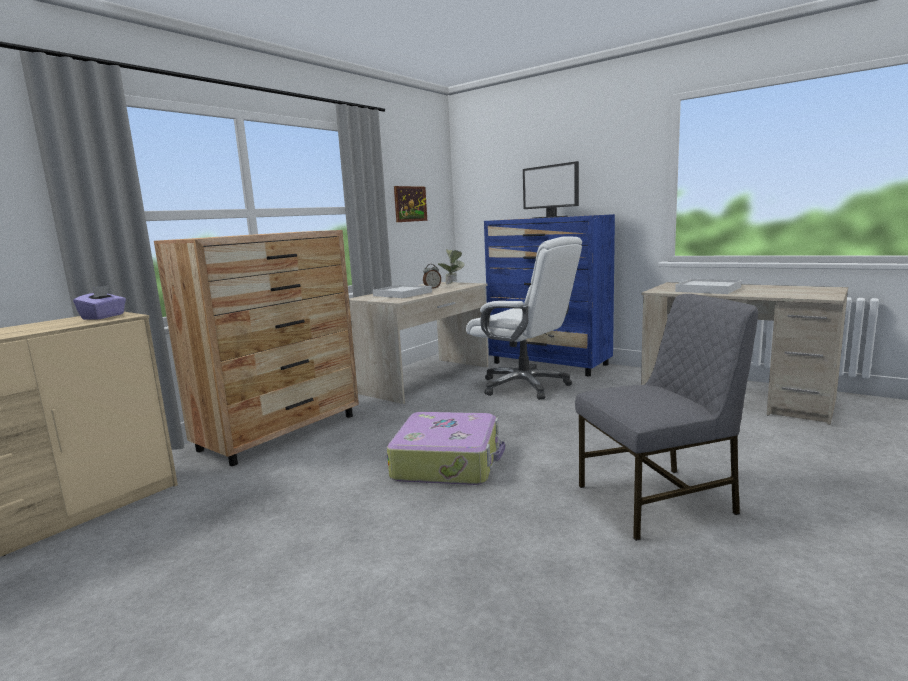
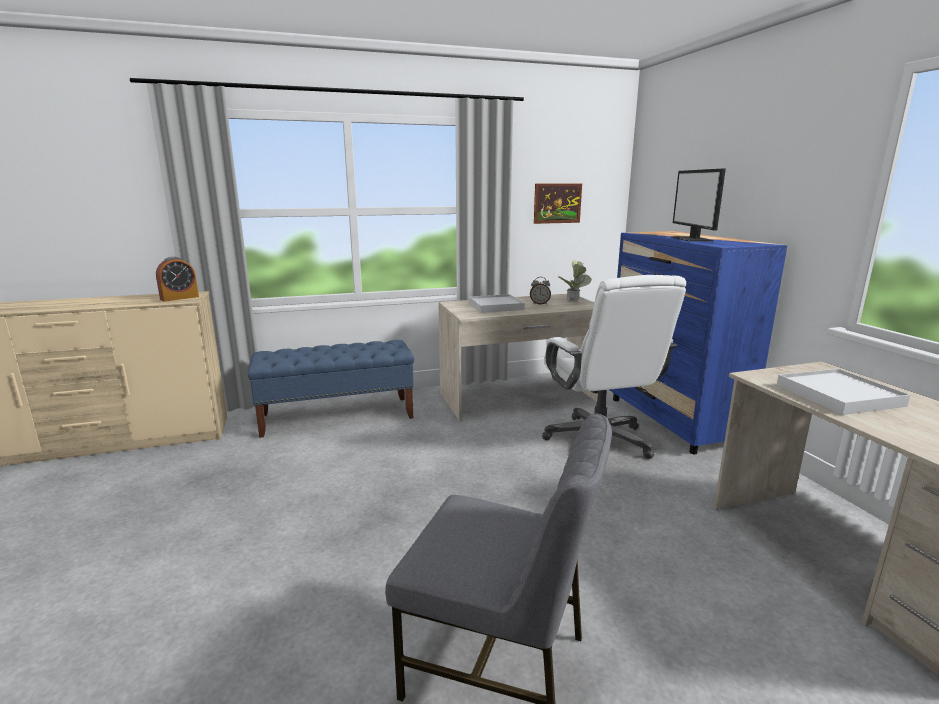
camera: 35 degrees right, 5 degrees up
purple tissue box [73,285,126,320] -> alarm clock [156,257,199,301]
brown dresser [154,230,359,466] -> blue bench [248,340,414,438]
suitcase [387,412,505,485] -> none

